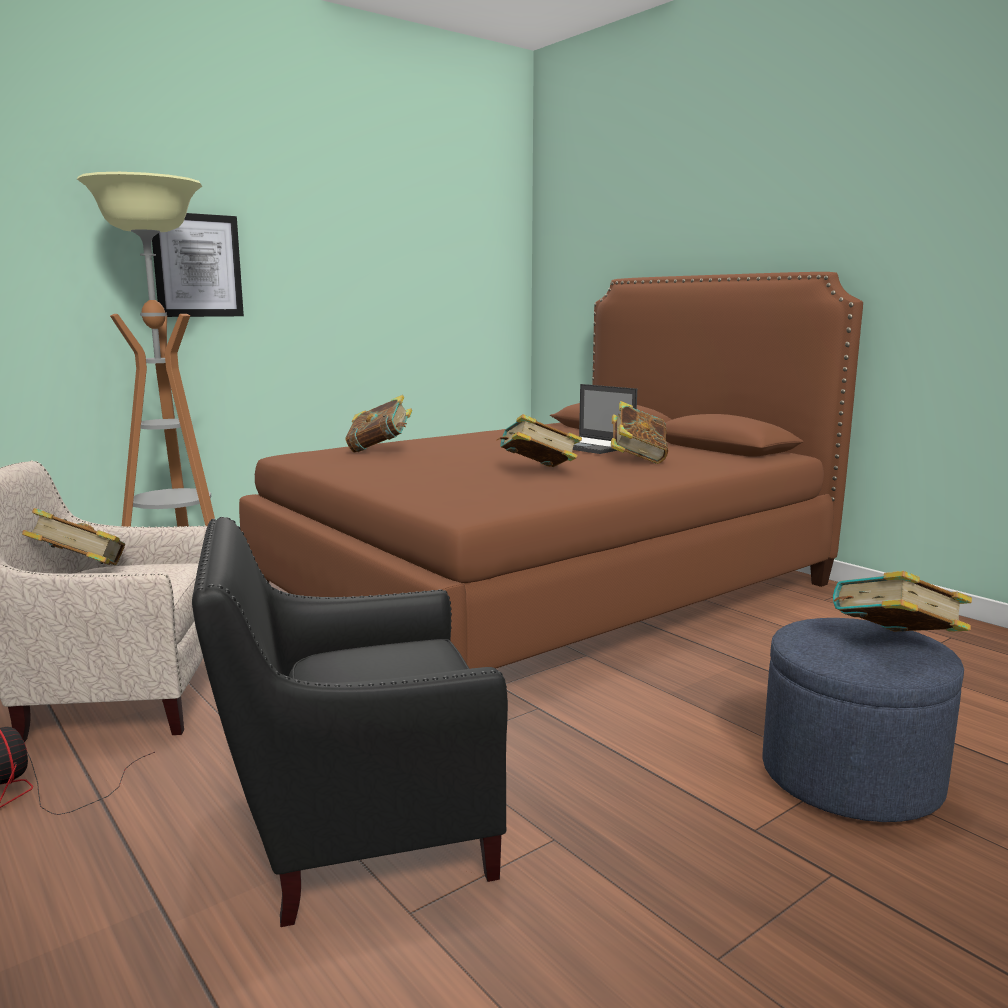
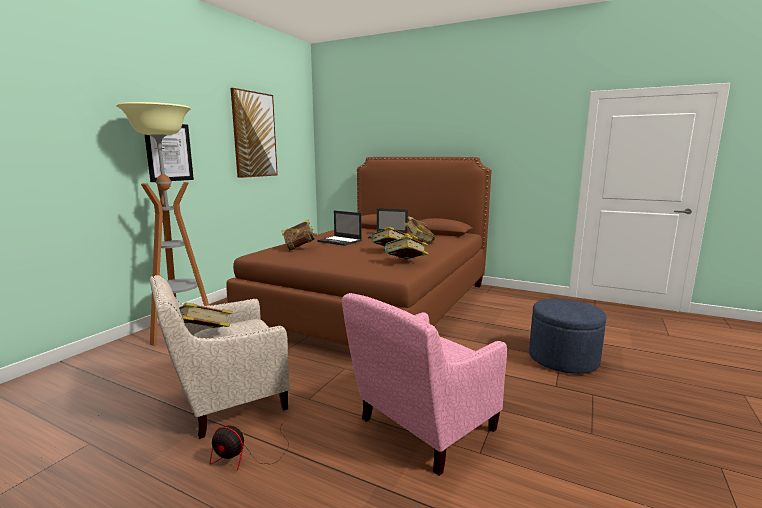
camera: 25 degrees left, 0 degrees up
black armchair [192,517,508,927] -> pink armchair [342,293,507,476]
book [833,571,972,632] -> book moved to [385,235,428,260]
none -> picture [231,88,278,178]
none -> laptop [317,211,362,246]

